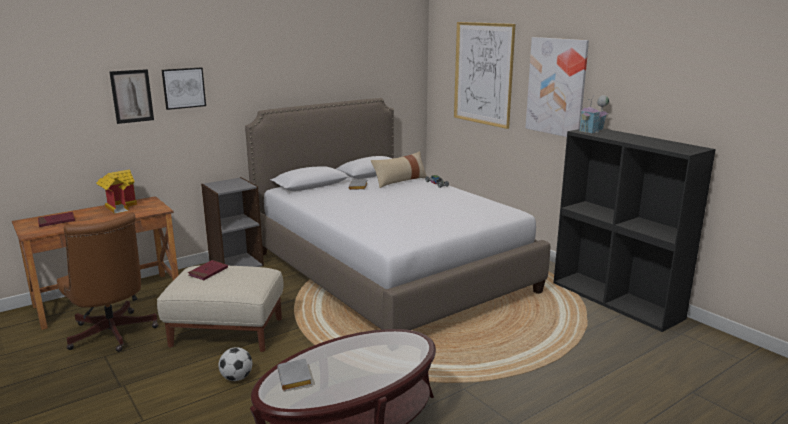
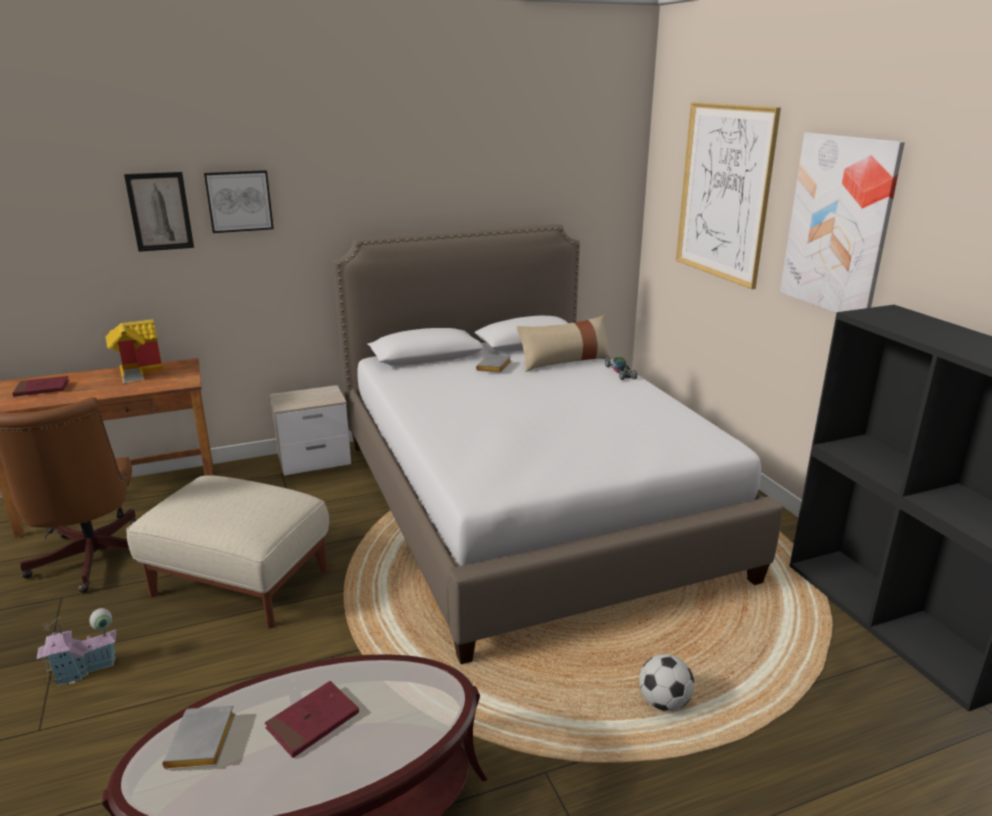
camera: 15 degrees right, 5 degrees up
red book [188,260,228,280] -> red book moved to [265,681,359,758]
grey bookcase [201,177,264,267] -> nightstand [270,385,351,476]
football [219,347,252,381] -> football moved to [639,654,694,711]
toy house [579,95,609,133] -> toy house moved to [37,608,117,686]

